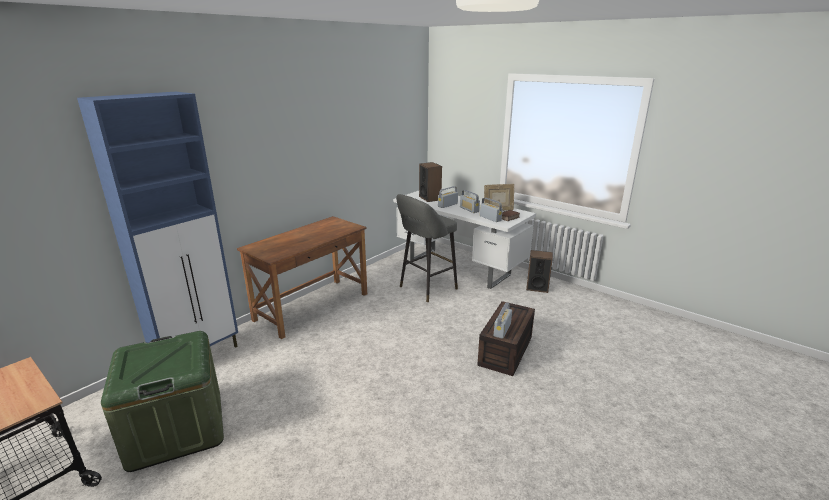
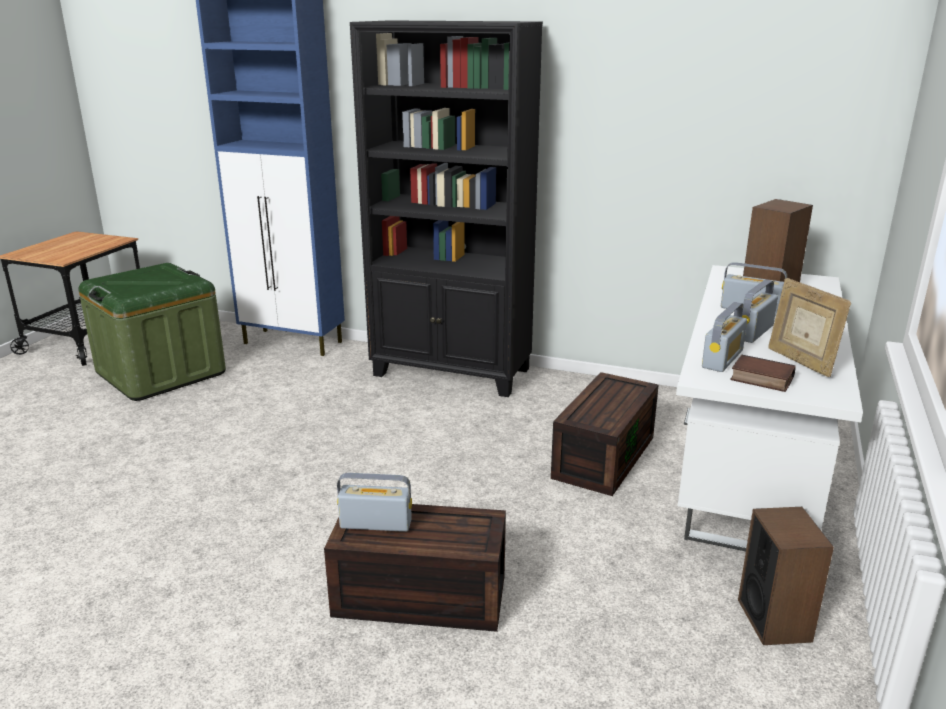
camera: 70 degrees right, 0 degrees up
brown desk [237,216,367,339] -> black bookcase [350,20,543,397]
grey stool [396,194,458,302] -> brown storage box [551,372,659,496]

